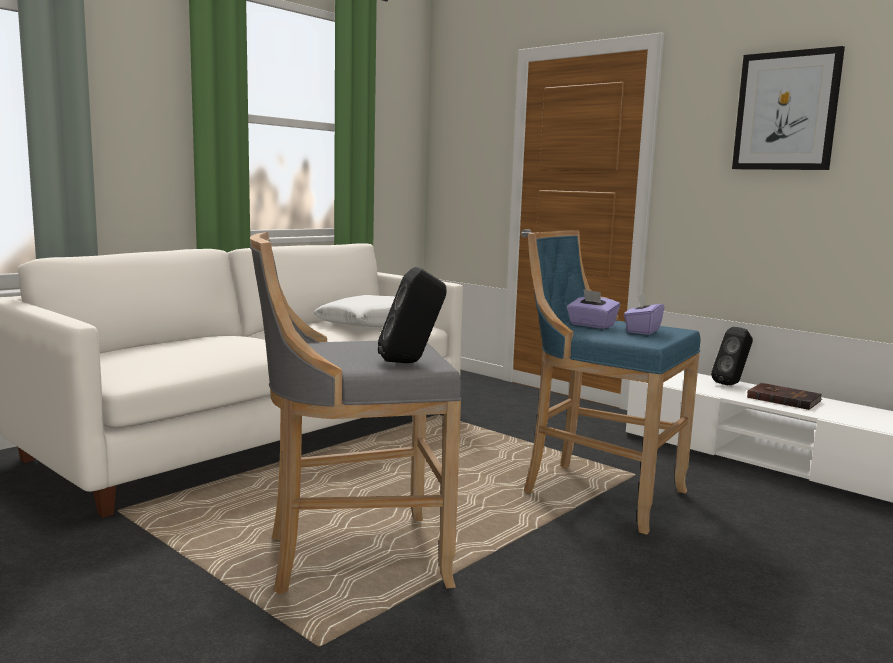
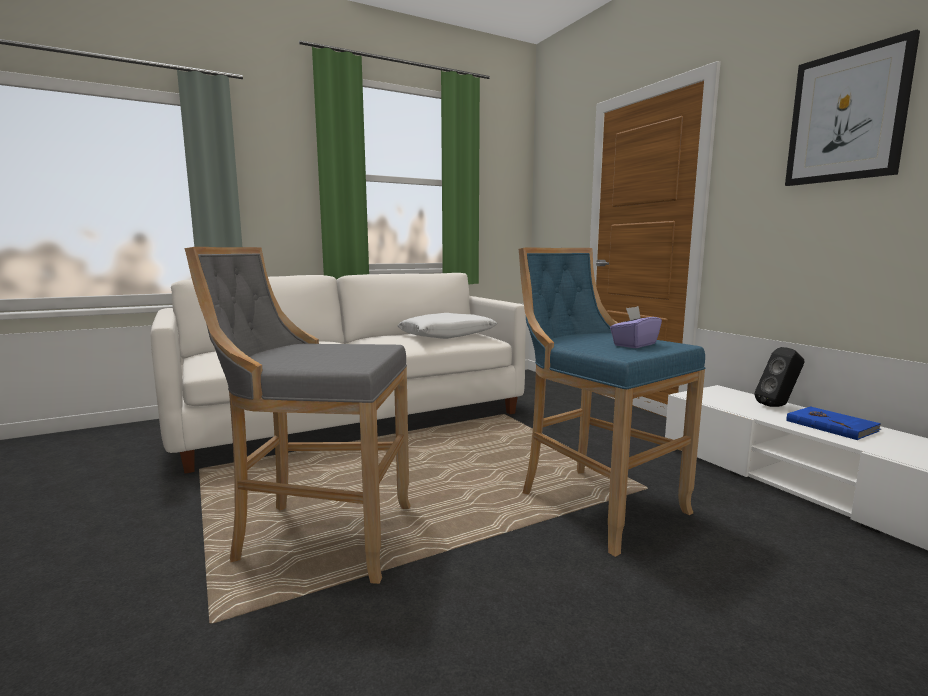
camera: 20 degrees right, 0 degrees up
black speaker [378,267,447,363] -> none
purple tissue box [567,289,620,329] -> none
brown book [747,383,822,410] -> blue book [786,407,881,440]

